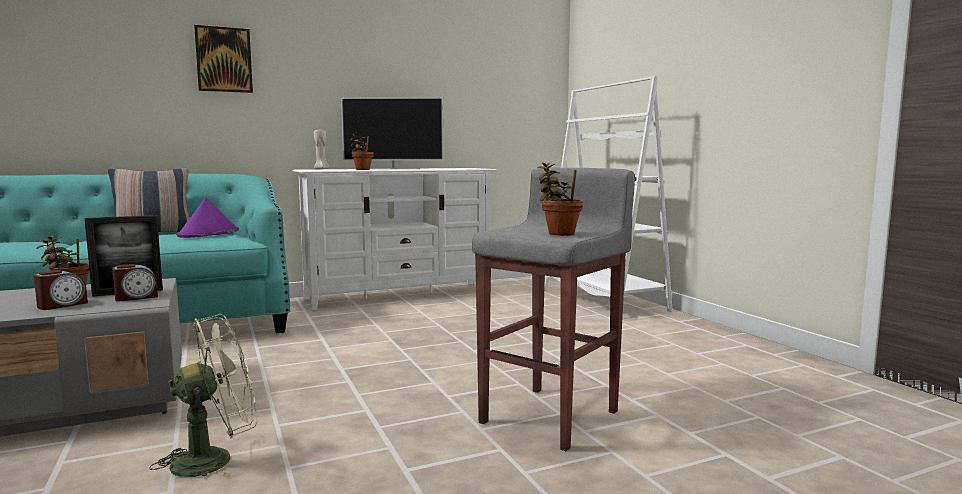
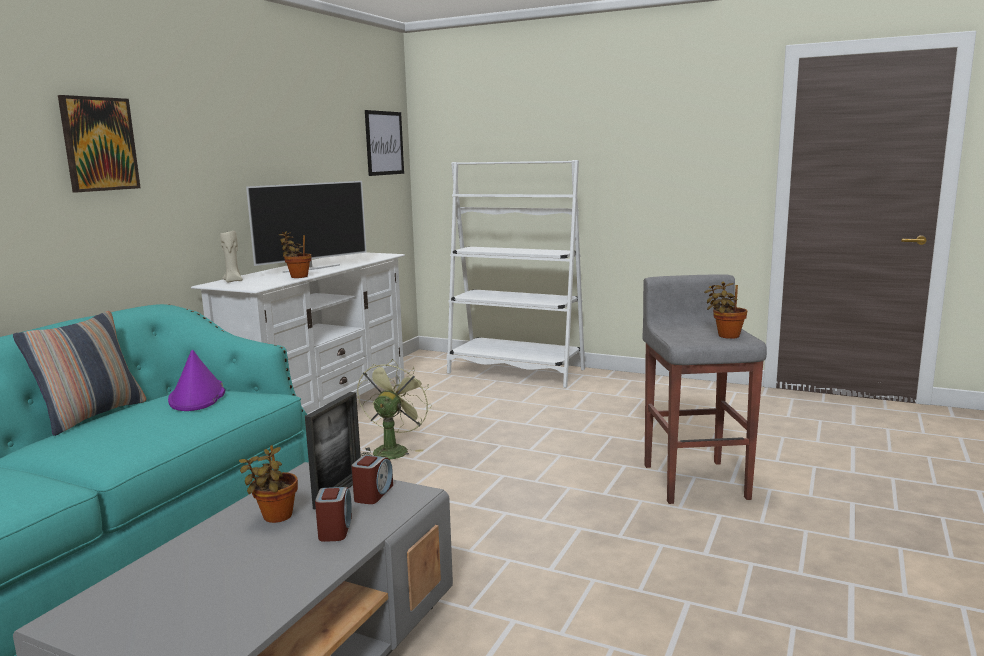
camera: 40 degrees left, 5 degrees up
green fan [150,314,257,480] -> green fan moved to [357,359,432,459]
none -> picture [365,110,404,176]

